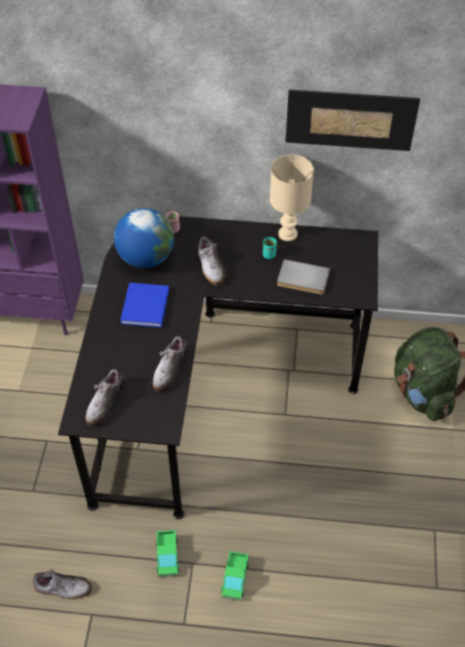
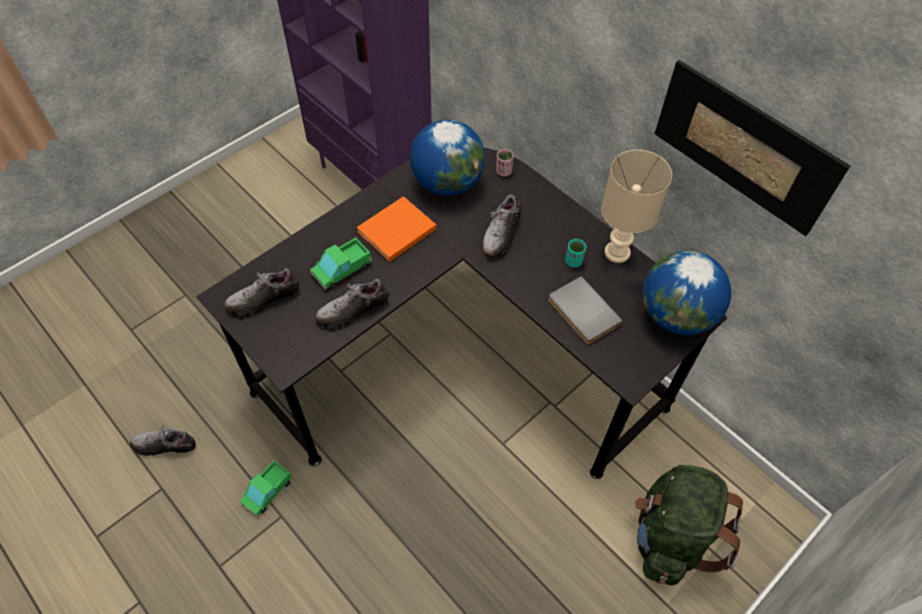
camera: 40 degrees right, 5 degrees up
shoe [33,566,92,599] -> shoe turned 135 degrees clockwise [130,425,196,456]
blue book [120,283,169,328] -> orange book [357,196,436,262]
toy truck [220,551,249,601] -> toy truck moved to [310,238,372,290]
none -> globe [643,250,731,335]

